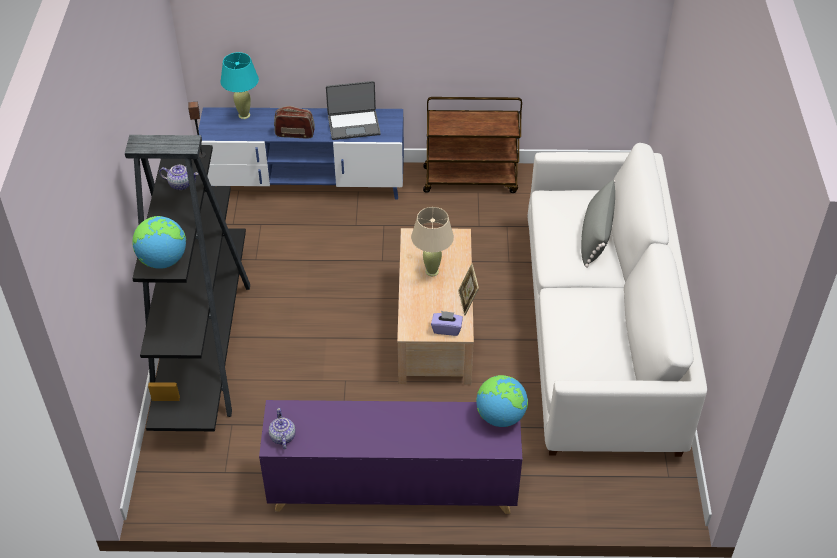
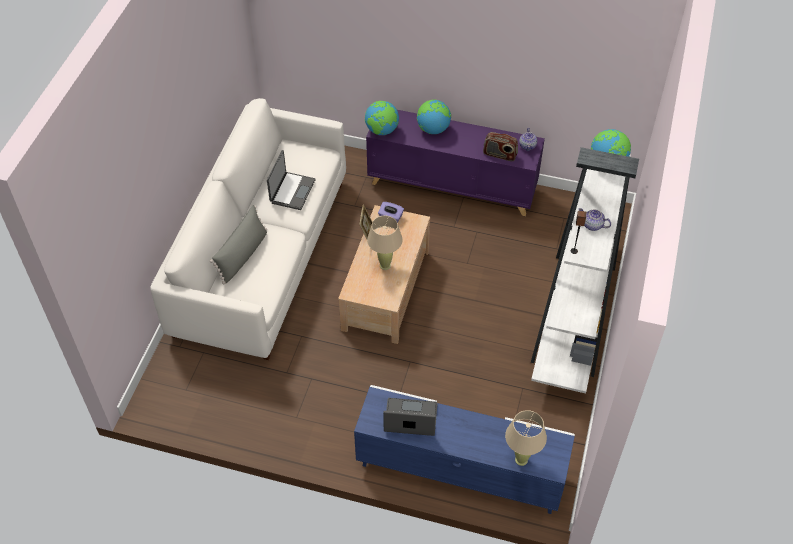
camera: 165 degrees left, 5 degrees up
black bookcase [125,135,250,431] -> white bookcase [531,147,639,393]
turquoise table lamp [220,52,259,119] -> beige table lamp [505,410,547,466]
radio [274,106,315,139] -> radio moved to [483,132,518,161]
brown cart [423,97,522,193] -> none
none -> laptop [267,150,316,210]
none -> globe [417,100,451,134]

